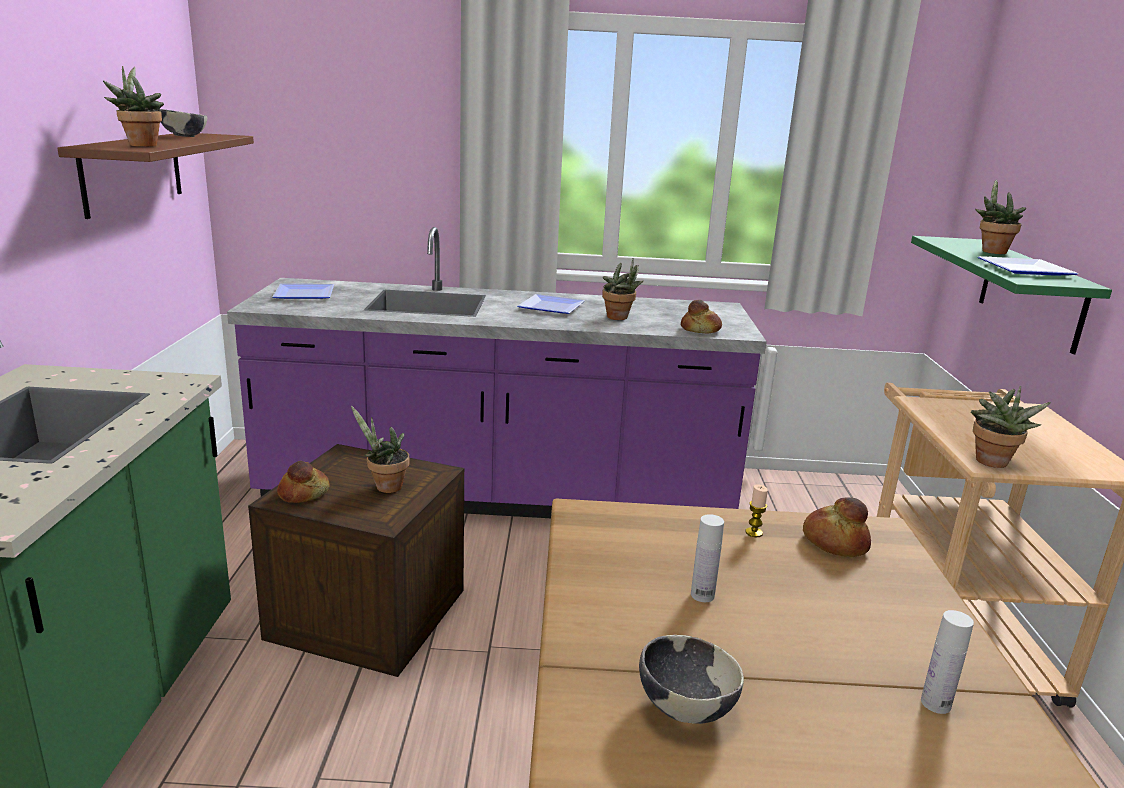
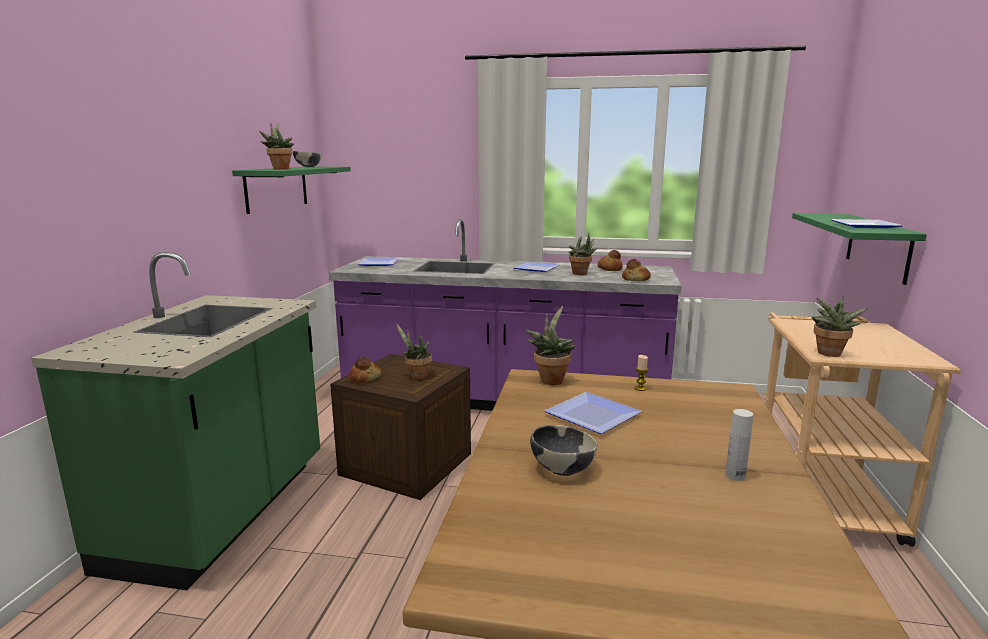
camera: 10 degrees right, 5 degrees down
brown shelf [58,133,254,219] -> green shelf [232,167,351,214]
white bottle [691,514,724,602] -> plate [544,392,642,434]
bread [803,497,871,557] -> bread moved to [598,250,623,271]
potted plant [975,180,1027,254] -> potted plant moved to [525,306,575,385]

